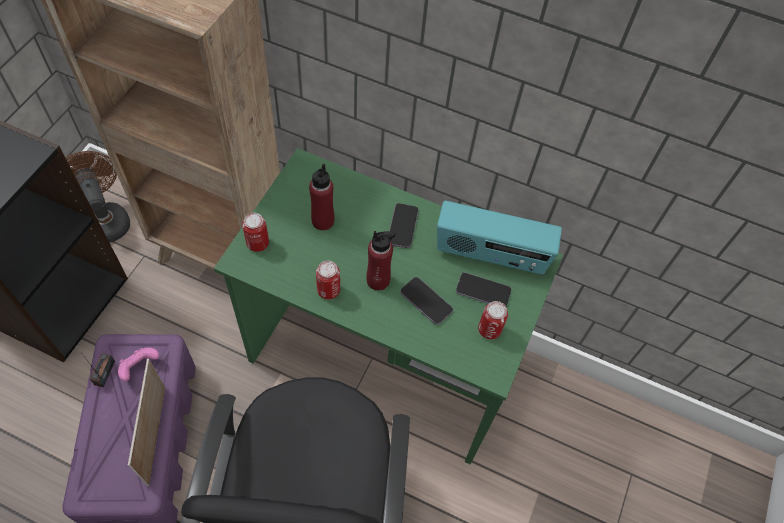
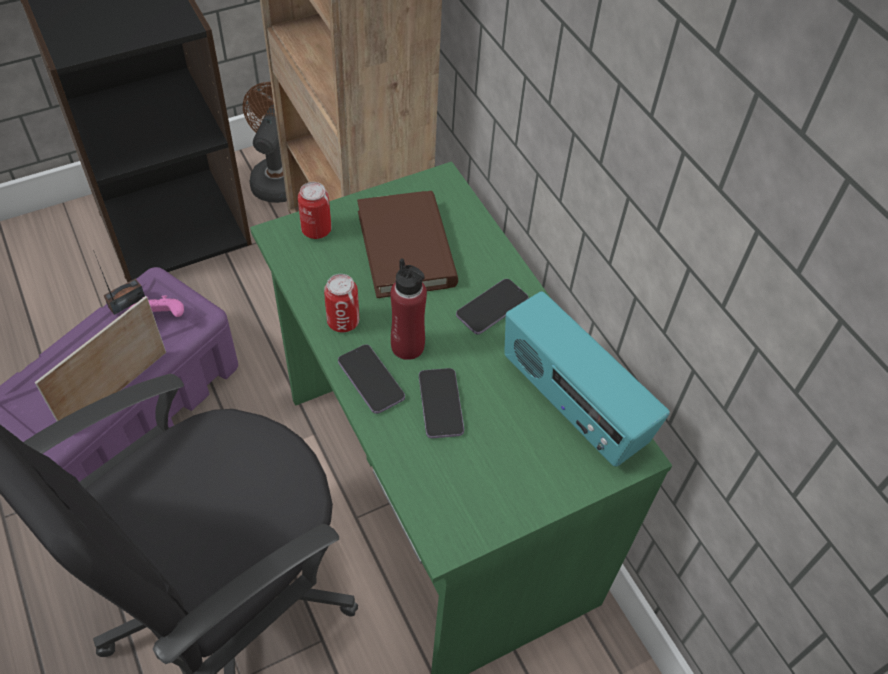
camera: 40 degrees right, 5 degrees down
red bottle [309,164,334,230] -> brown book [357,191,458,298]
phone [456,272,511,307] -> phone moved to [338,344,405,414]
can [478,301,508,339] -> none

